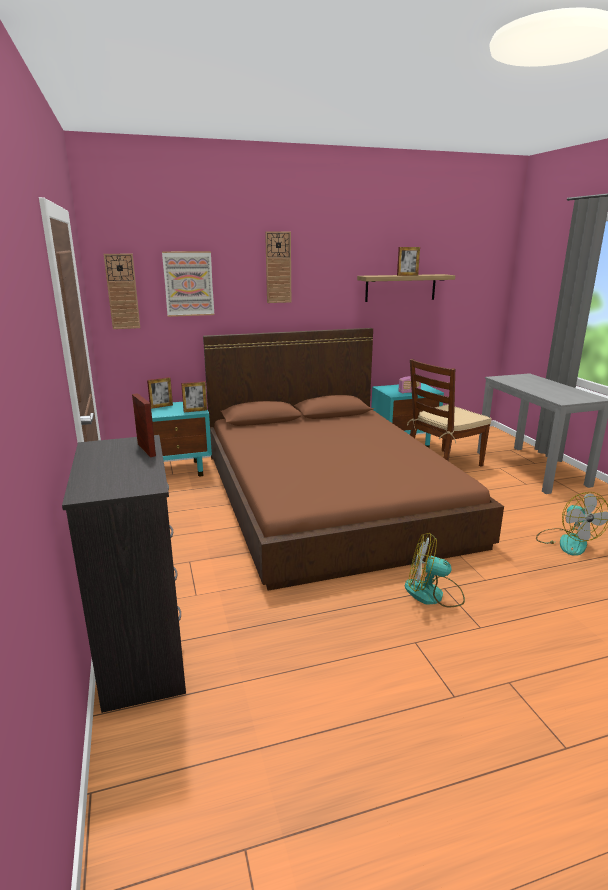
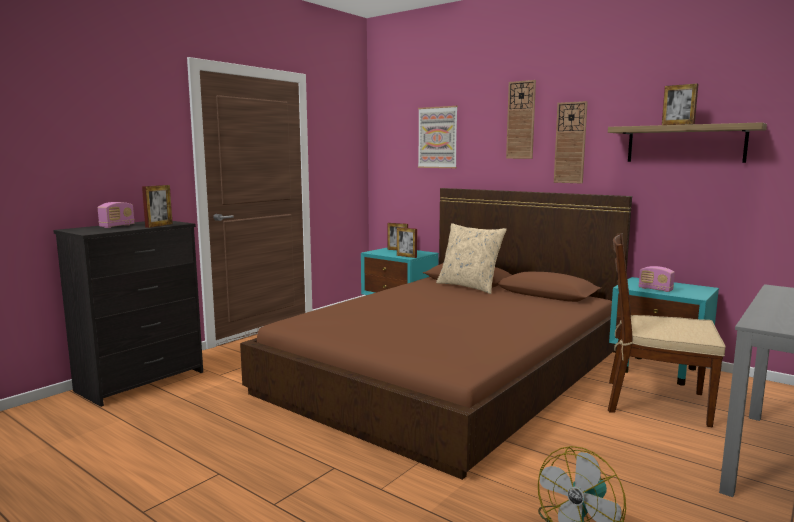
camera: 55 degrees right, 10 degrees down
wall clock [104,254,140,329] -> wall clock moved to [554,101,588,184]
fan [405,533,465,608] -> none
none -> radio [98,202,135,228]
none -> beige pillow [436,223,507,294]

